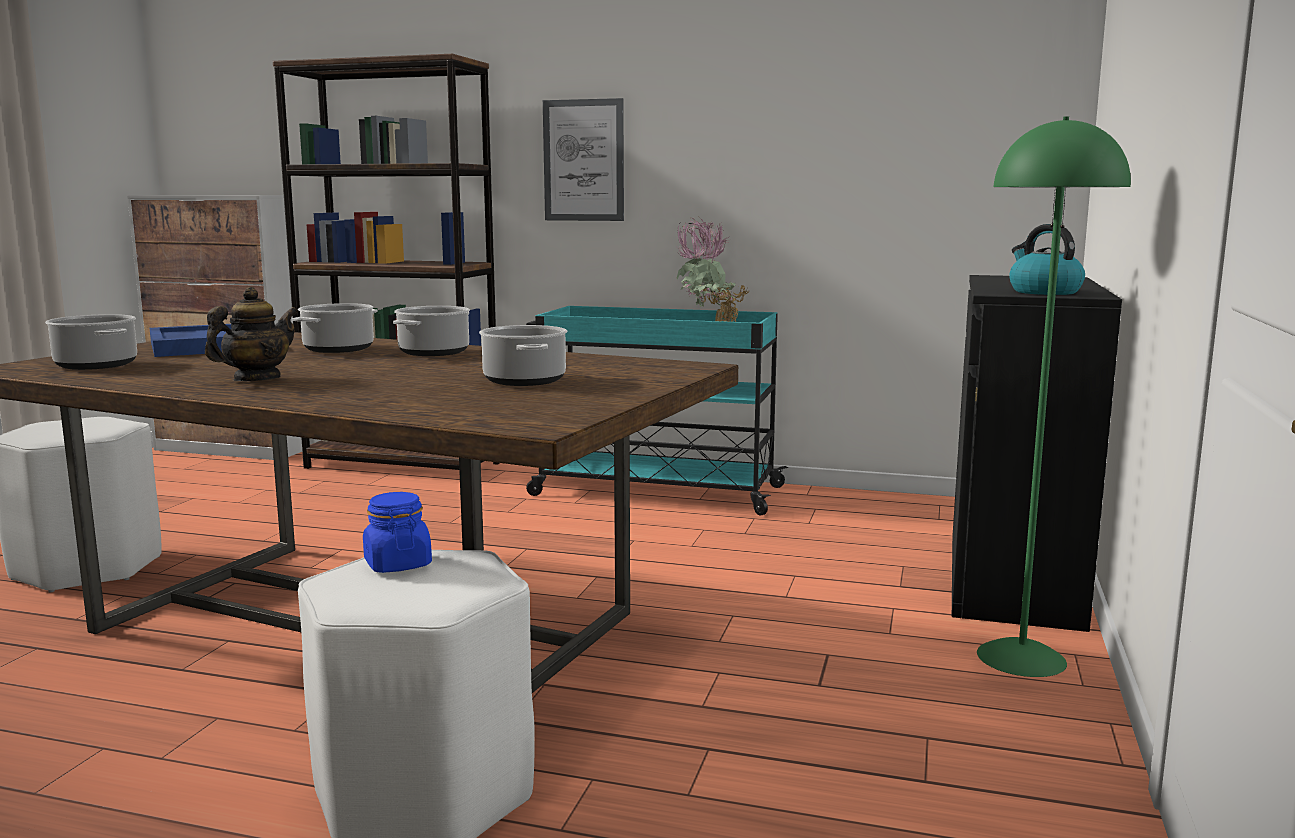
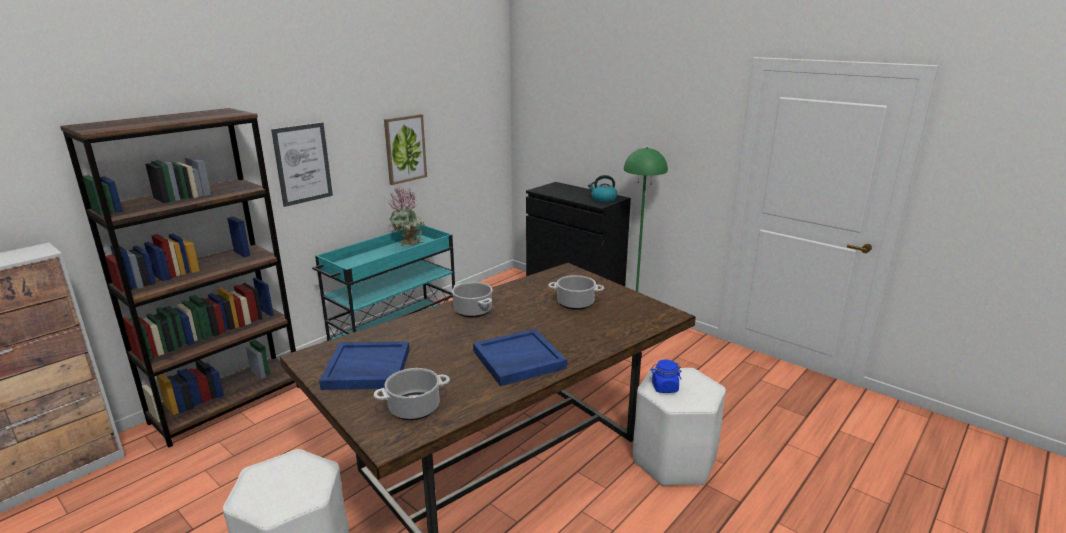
camera: 65 degrees left, 10 degrees up
teapot [205,287,298,381] -> blue tray [473,329,567,386]
cooking pot [293,303,378,353] -> none
none -> picture [384,114,427,185]

